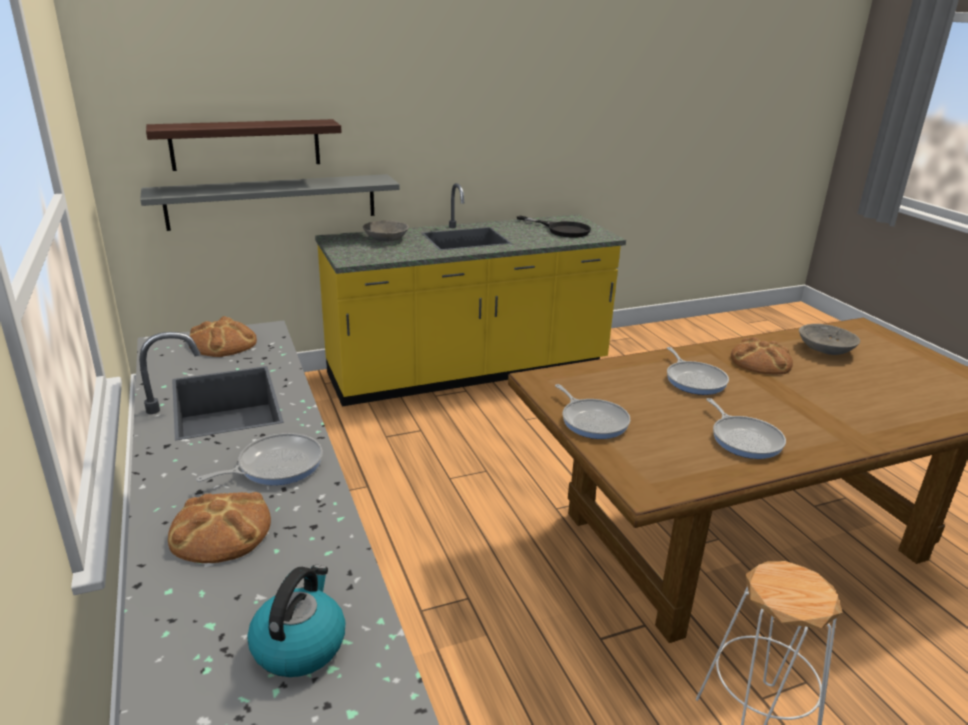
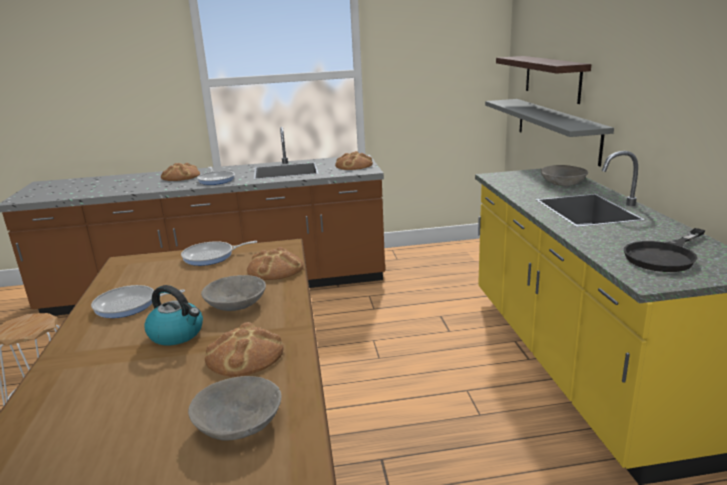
camera: 105 degrees right, 5 degrees down
kettle [247,565,345,677] -> kettle moved to [144,285,203,345]
frying pan [667,347,729,395] -> grey bowl [201,275,266,311]
none -> bread [247,247,304,280]

